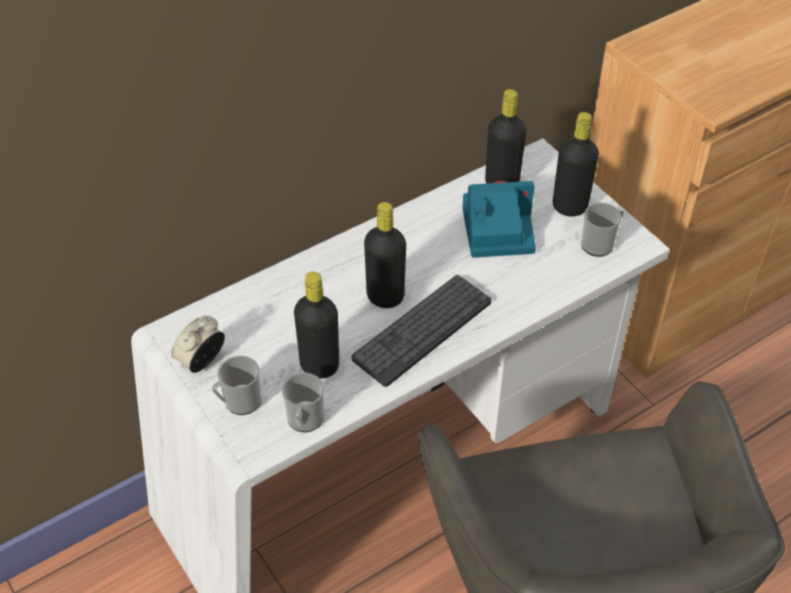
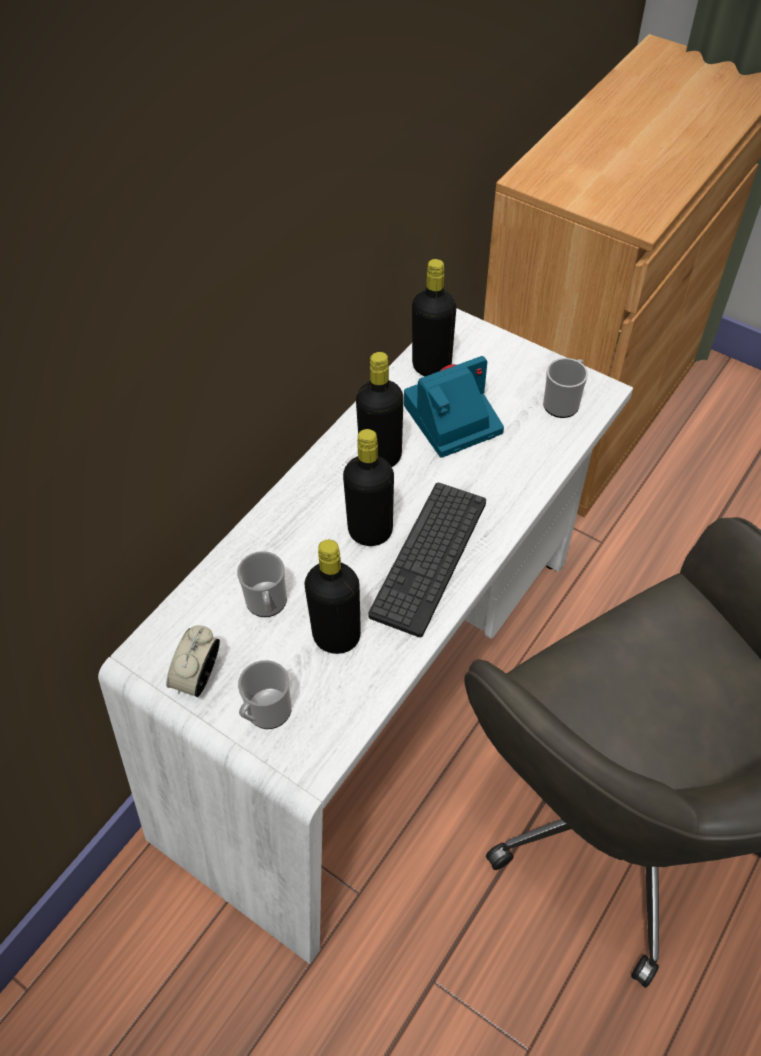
camera: 20 degrees left, 5 degrees up
mug [282,373,324,432] -> mug moved to [237,551,287,617]
black bottle [553,112,599,216] -> black bottle moved to [356,352,404,467]

